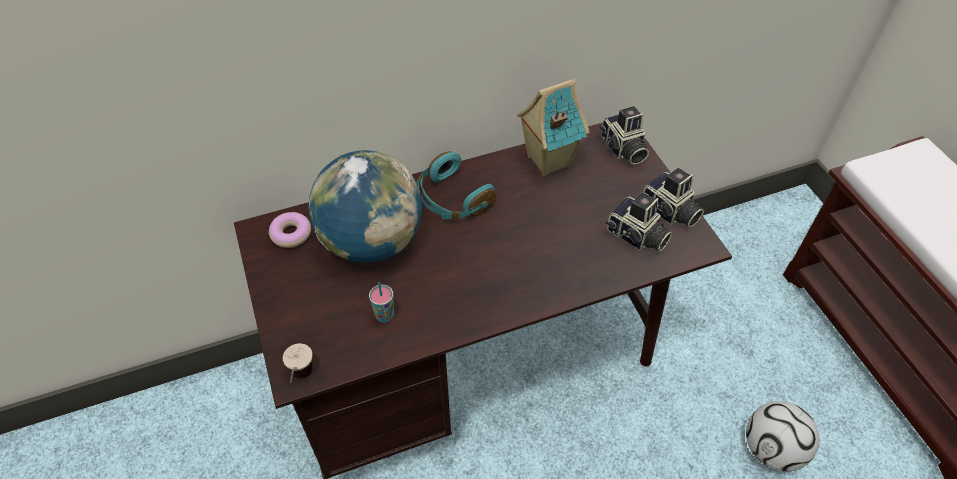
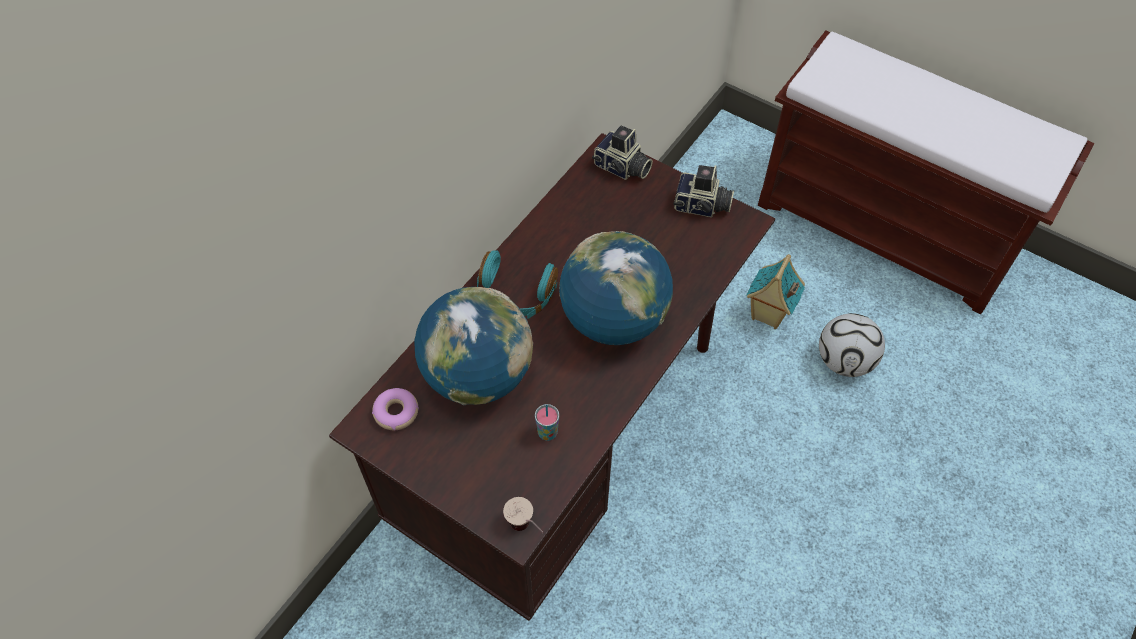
camera: 35 degrees left, 5 degrees up
toy house [517,79,590,176] -> toy house moved to [746,254,805,329]
camera [606,193,672,252] -> none
none -> globe [559,231,673,345]

